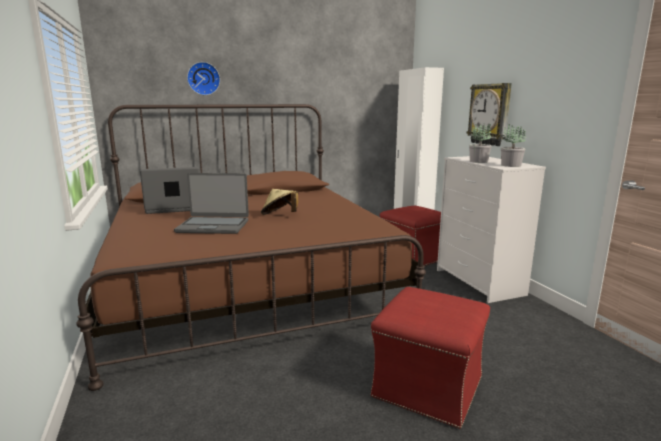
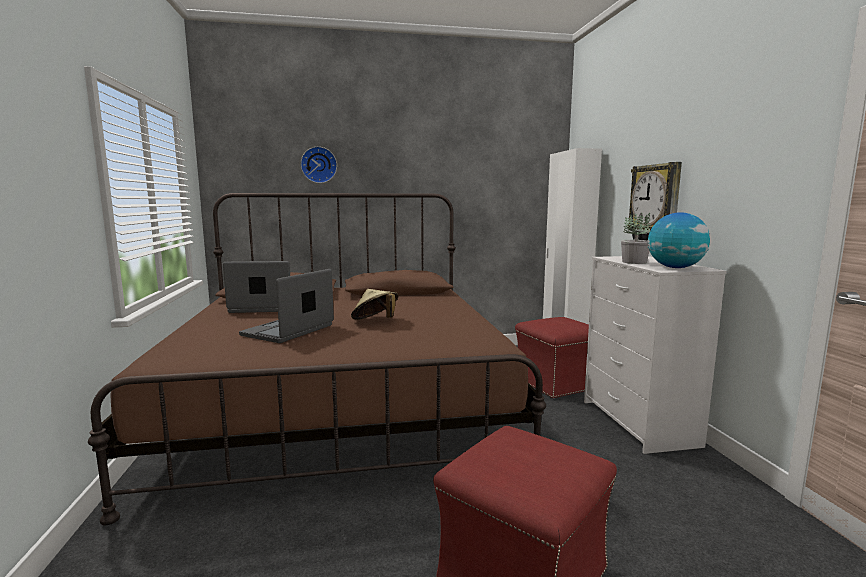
camera: 10 degrees right, 5 degrees down
laptop [174,173,249,234] -> laptop turned 105 degrees clockwise [239,269,334,343]
potted plant [501,123,526,167] -> globe [648,212,710,268]

